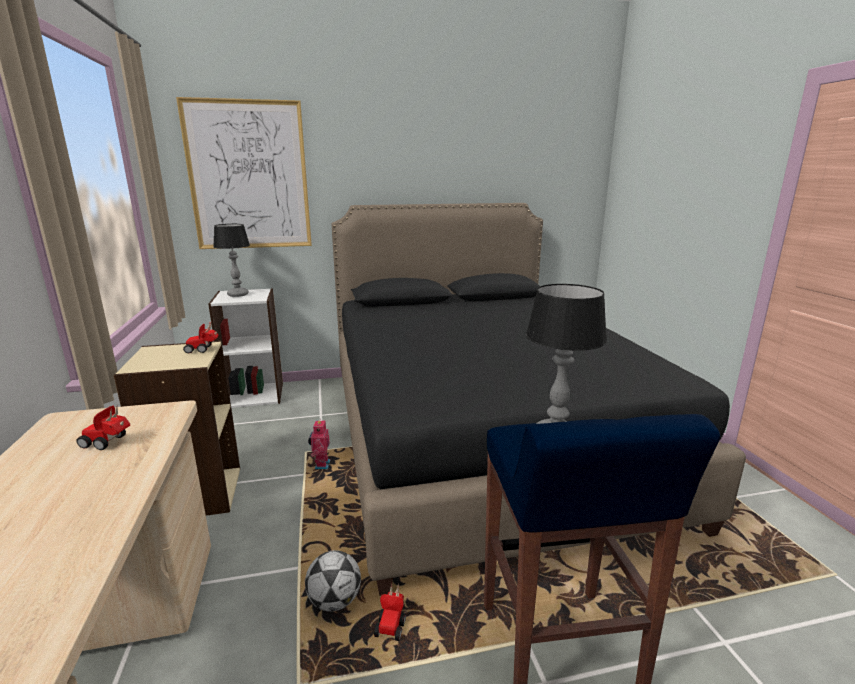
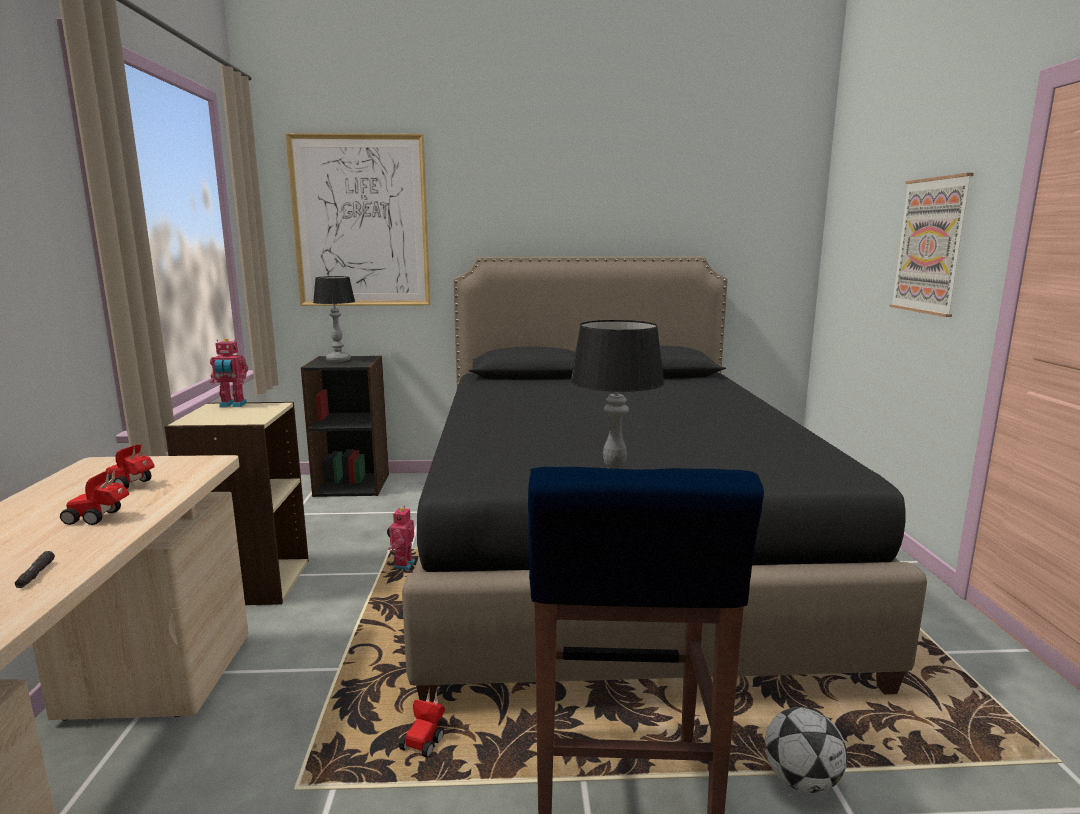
camera: 10 degrees right, 5 degrees down
toy car [183,320,218,353] -> toy car moved to [60,468,129,525]
white bookcase [208,288,283,408] -> black bookcase [301,356,389,497]
football [305,550,361,611] -> football moved to [765,707,847,793]
none -> black flashlight [15,551,55,588]
none -> toy robot [210,339,248,407]
none -> picture [890,173,973,317]

